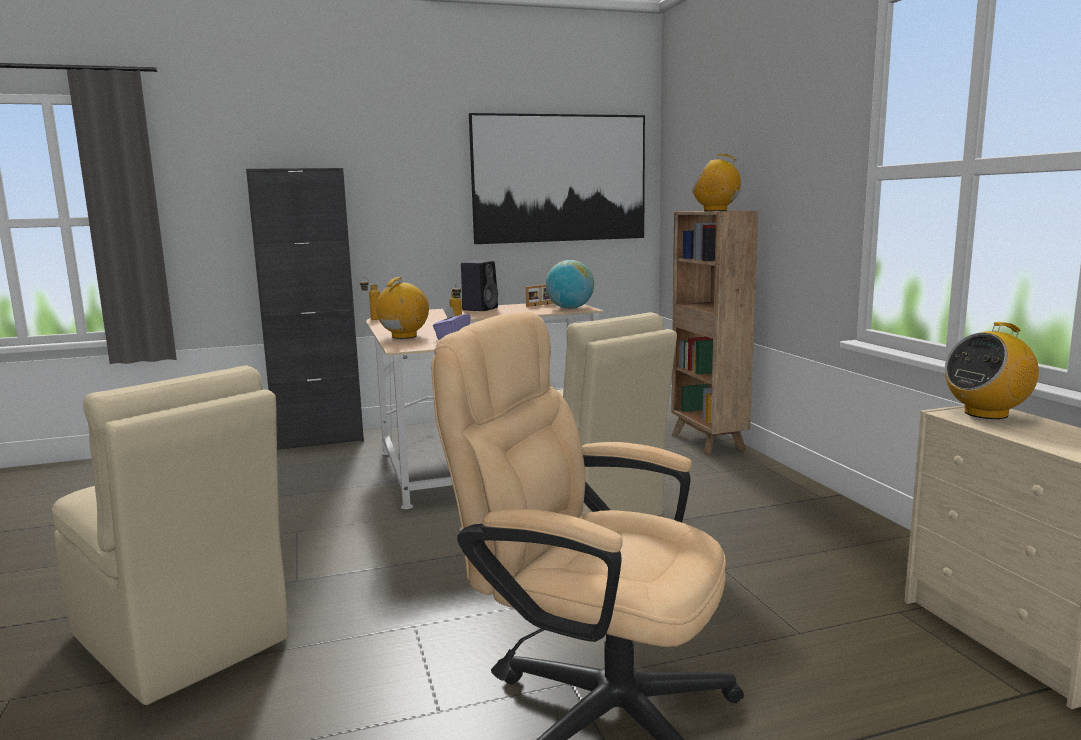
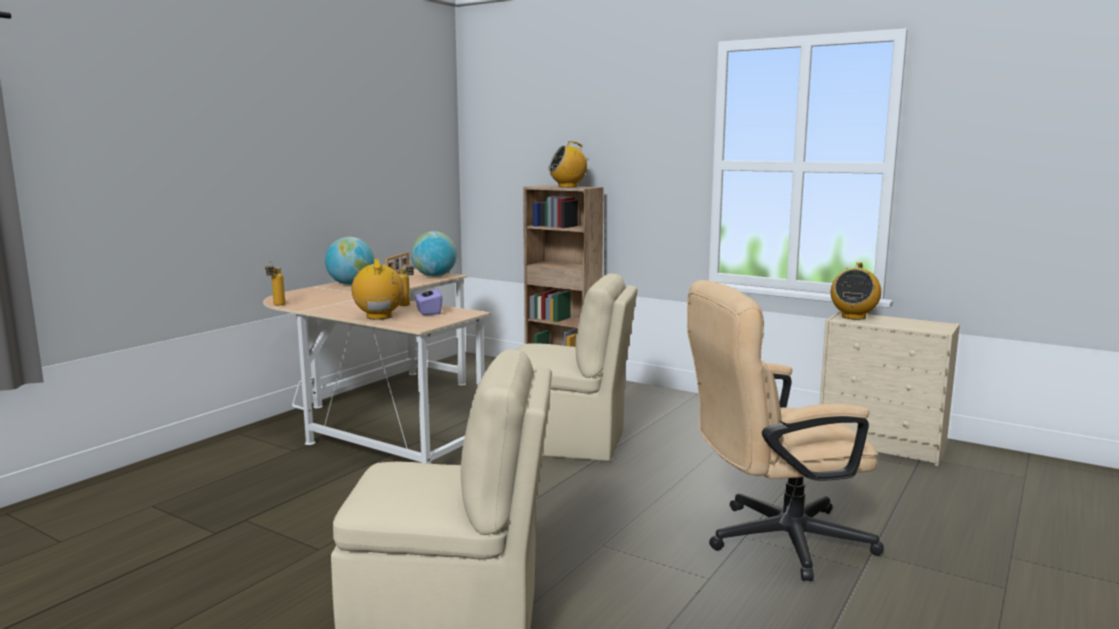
camera: 40 degrees left, 0 degrees up
black cabinet [246,168,364,450] -> none
black speaker [461,261,498,311] -> globe [325,237,374,285]
picture [469,113,645,244] -> none

